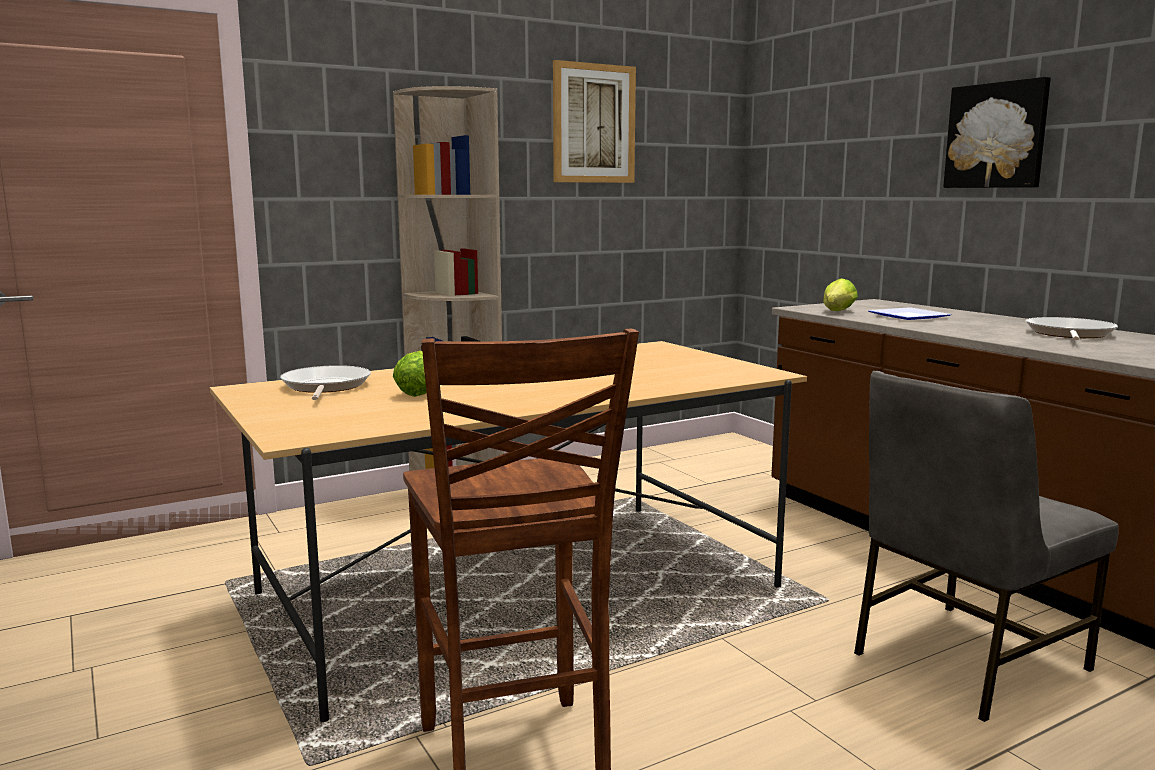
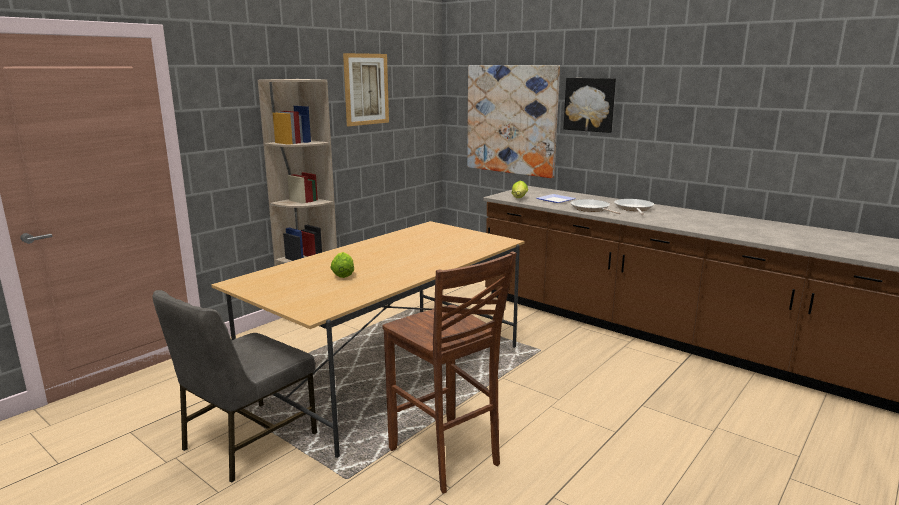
camera: 20 degrees left, 5 degrees up
frying pan [280,365,371,400] -> frying pan moved to [570,199,621,214]
grey chair [854,371,1119,722] -> grey chair moved to [152,290,317,483]
none -> picture [467,65,560,178]

